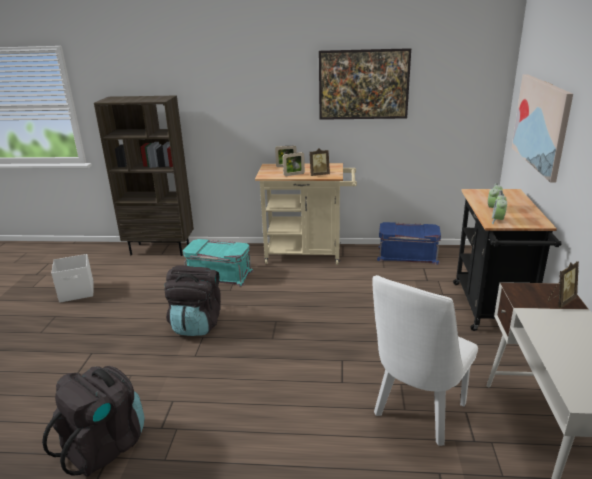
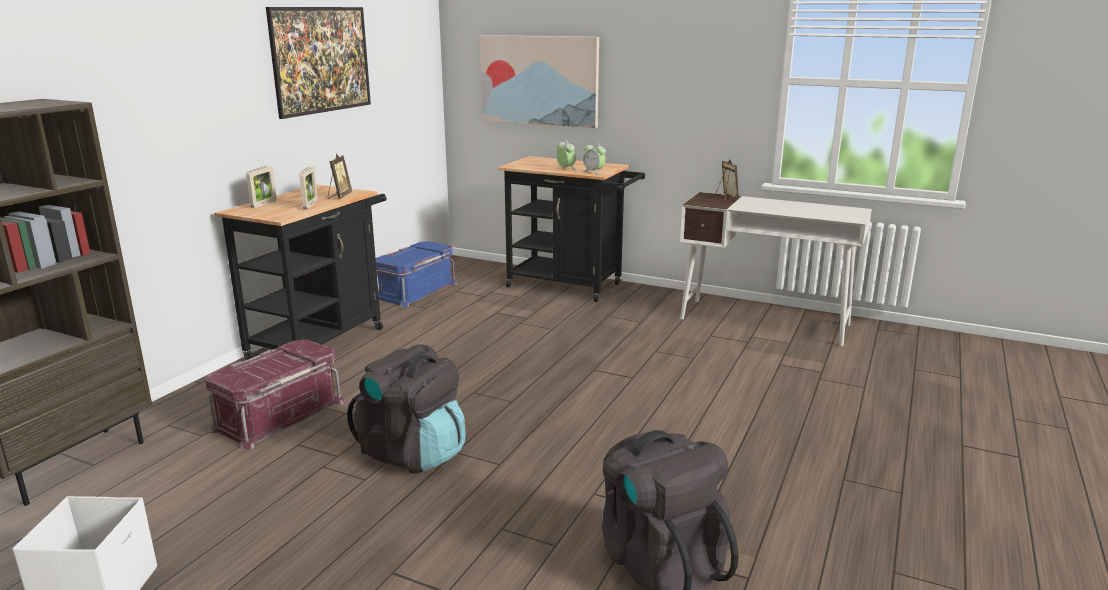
camera: 70 degrees left, 5 degrees down
turquoise storage box [183,239,254,287] -> red storage box [205,339,345,450]
beige cart [255,163,357,265] -> black cart [214,185,387,360]
white chair [373,275,478,446] -> none

